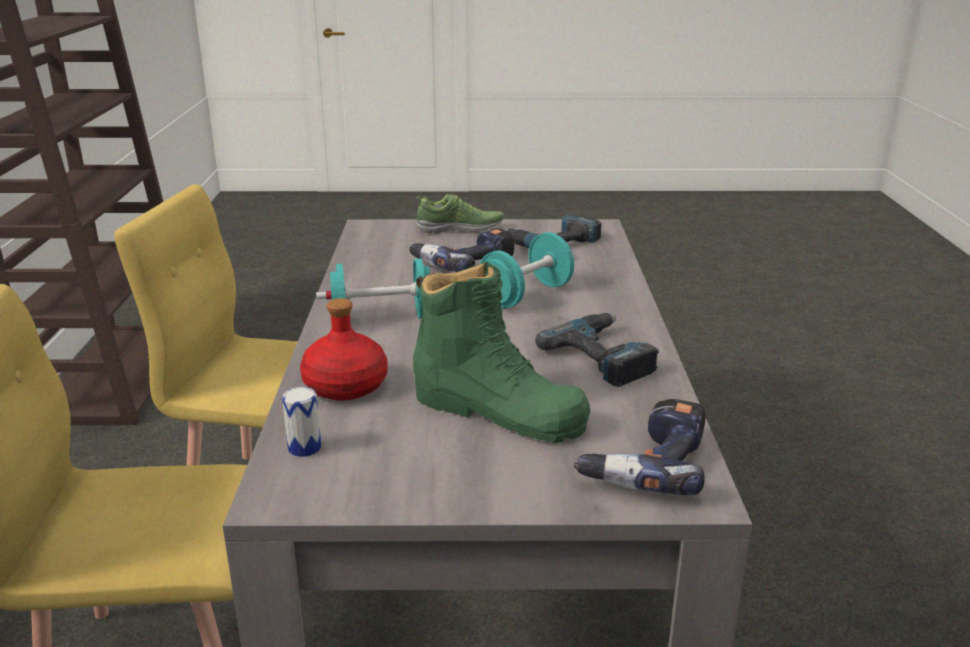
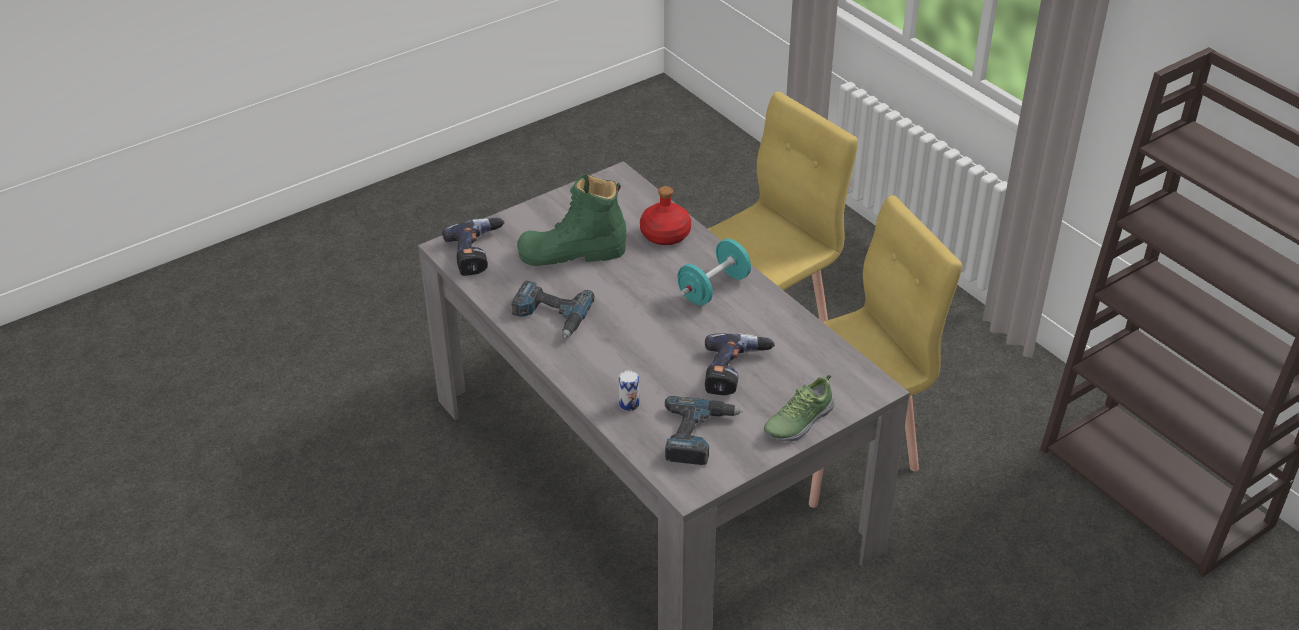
camera: 145 degrees right, 15 degrees up
can [282,387,321,457] -> can moved to [619,370,639,411]
turquoise dumbbell [480,232,574,308] -> none

